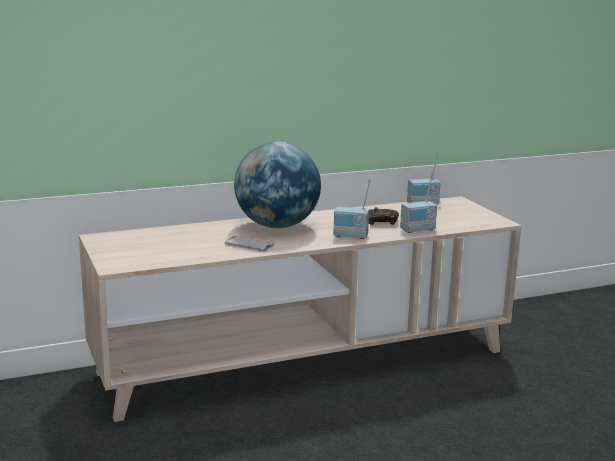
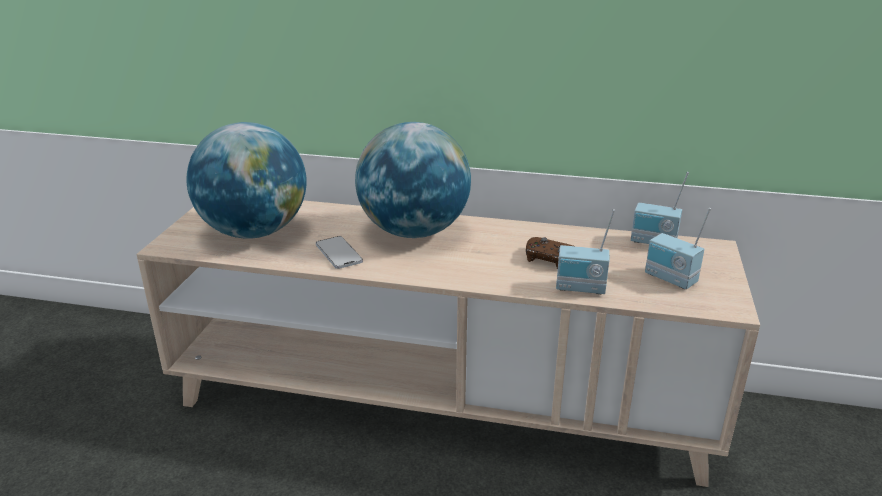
camera: 35 degrees right, 10 degrees up
radio [333,179,371,239] -> radio moved to [645,208,711,289]
none -> globe [186,122,306,239]

